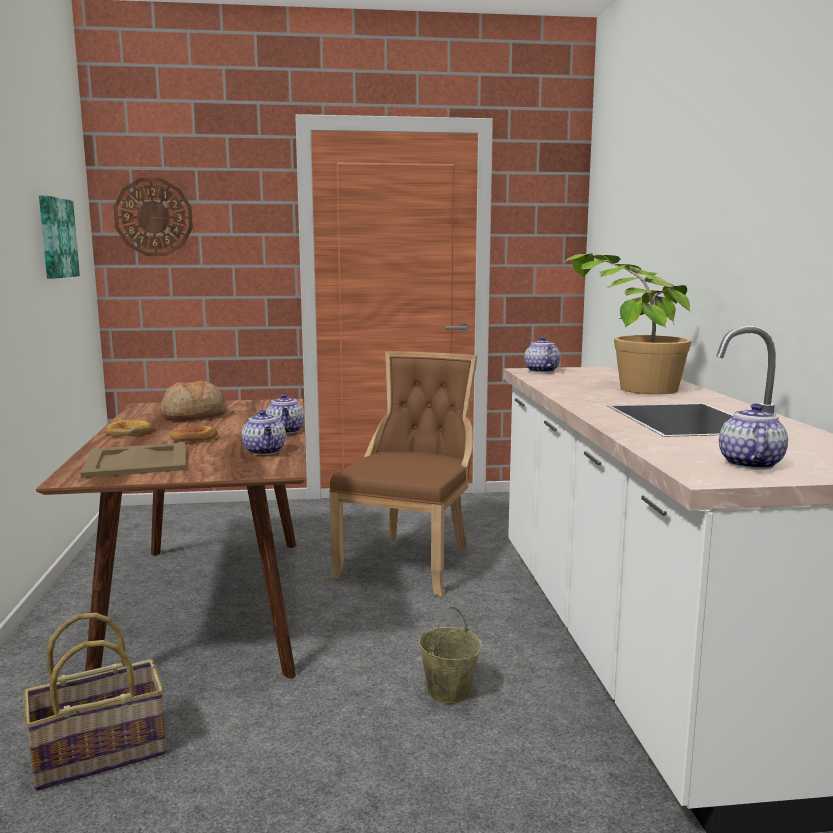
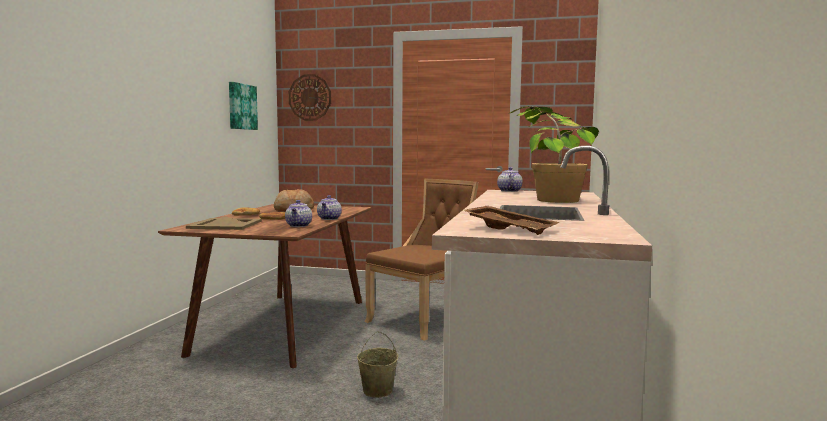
camera: 20 degrees right, 5 degrees down
basket [23,613,167,791] -> none
teapot [719,403,788,470] -> brown tray [462,206,560,235]

